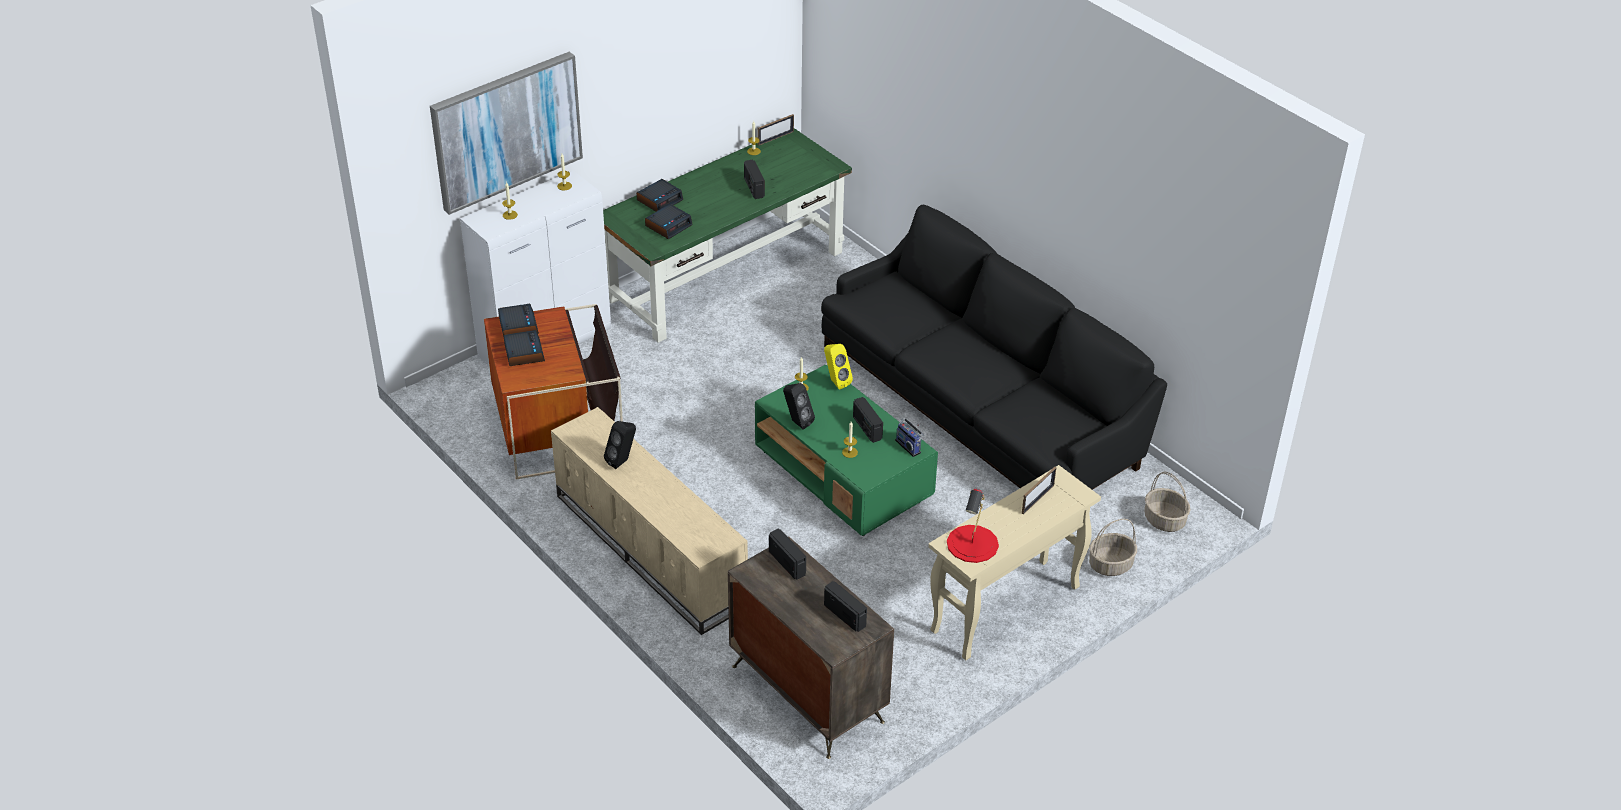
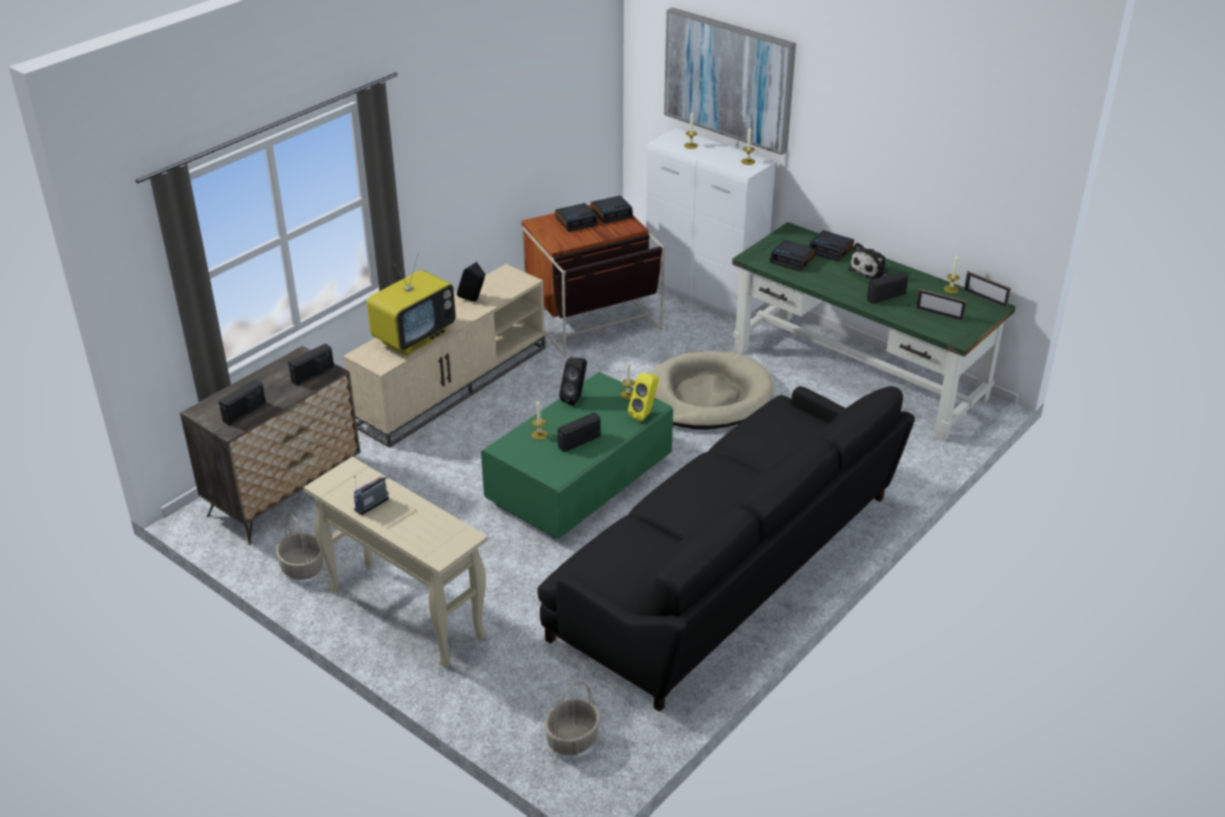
camera: 80 degrees right, 5 degrees down
radio [895,418,924,457] -> radio moved to [354,476,389,515]
red table lamp [947,489,999,563] -> none
picture frame [1022,467,1056,514] -> picture frame moved to [916,289,967,322]
basket [1089,519,1137,576] -> basket moved to [276,513,323,580]
none -> television [367,253,456,355]
none -> beige dog bed [649,351,773,430]
none -> plush toy [848,243,888,280]

